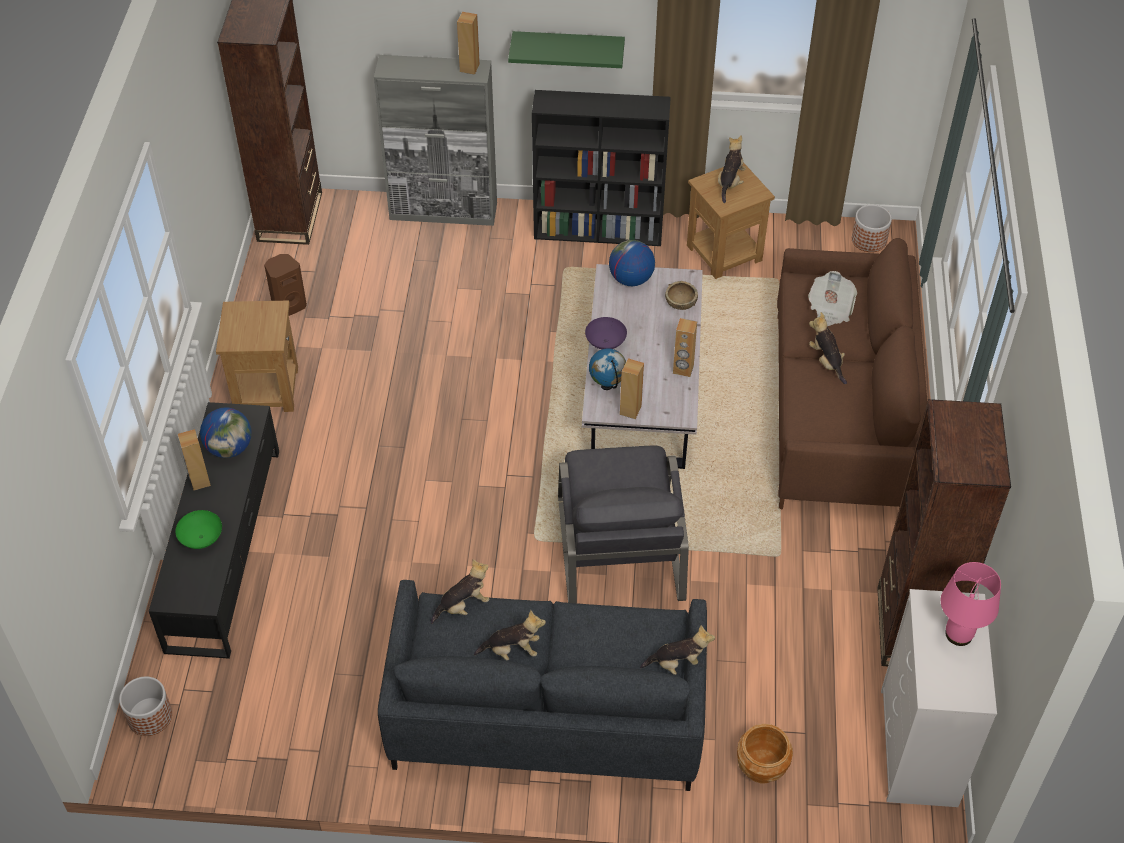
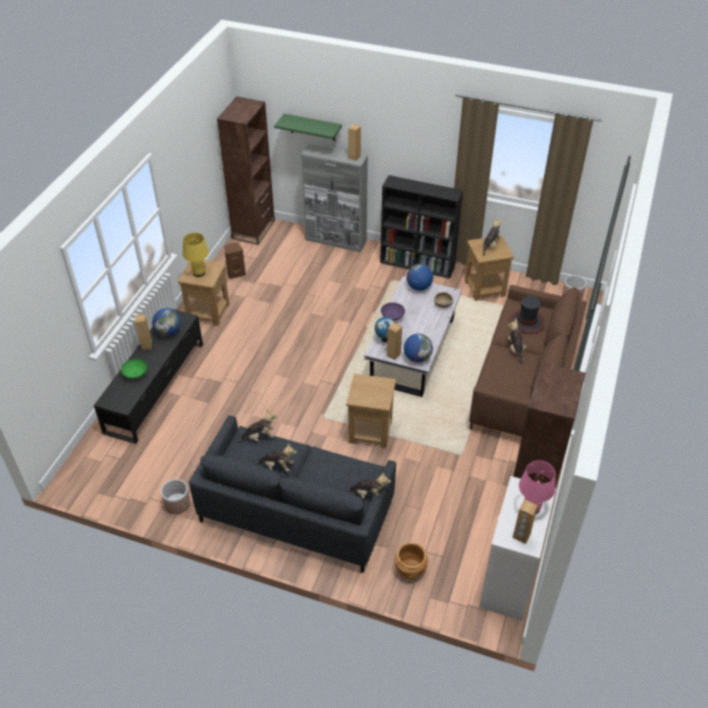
camera: 15 degrees right, 5 degrees down
planter [119,677,172,736] -> planter moved to [161,479,191,514]
green shelf [508,31,625,68] -> green shelf moved to [274,114,342,141]
grey armchair [558,445,689,603] -> brown side table [346,374,396,448]
brown speaker [673,318,697,377] -> brown speaker moved to [513,499,538,544]
newspaper [808,271,857,326] -> hat [509,296,545,334]
none -> yellow table lamp [183,233,209,277]
none -> globe [404,334,433,363]

